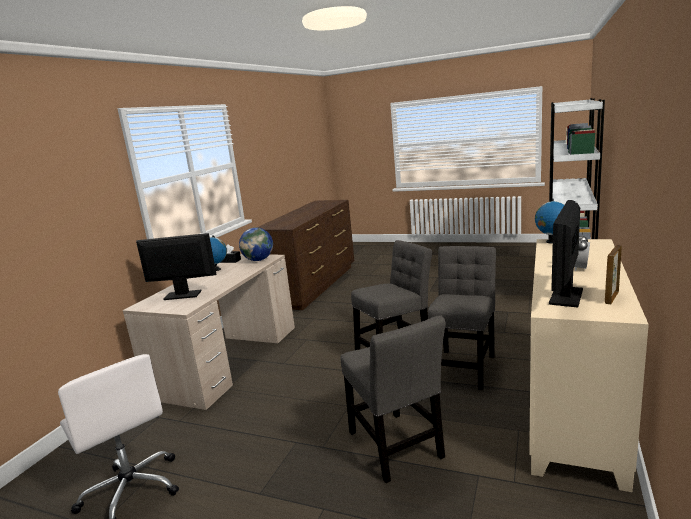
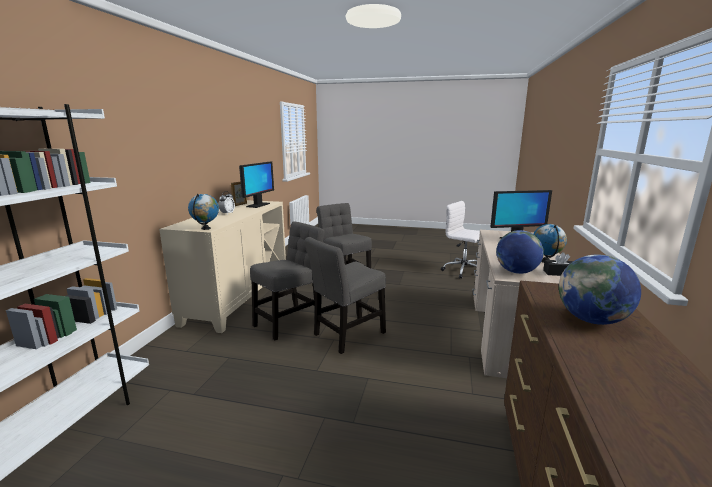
camera: 170 degrees right, 0 degrees up
grey chair [428,246,496,390] -> grey chair turned 150 degrees counterclockwise [250,221,325,340]
none -> globe [559,255,641,325]

